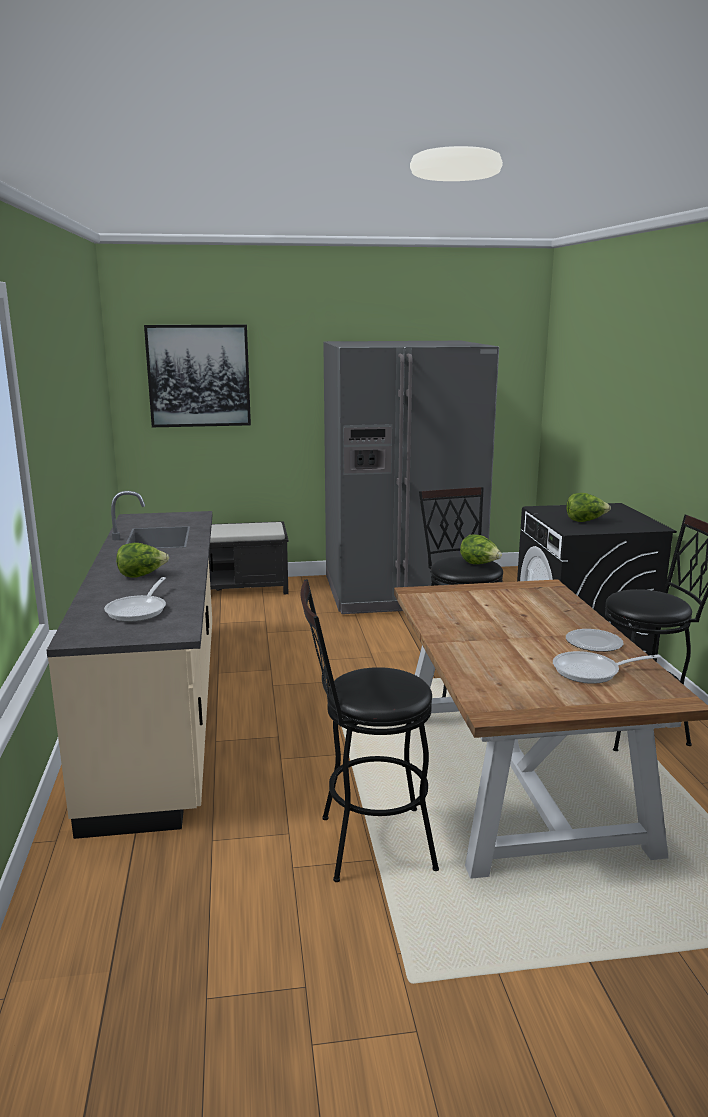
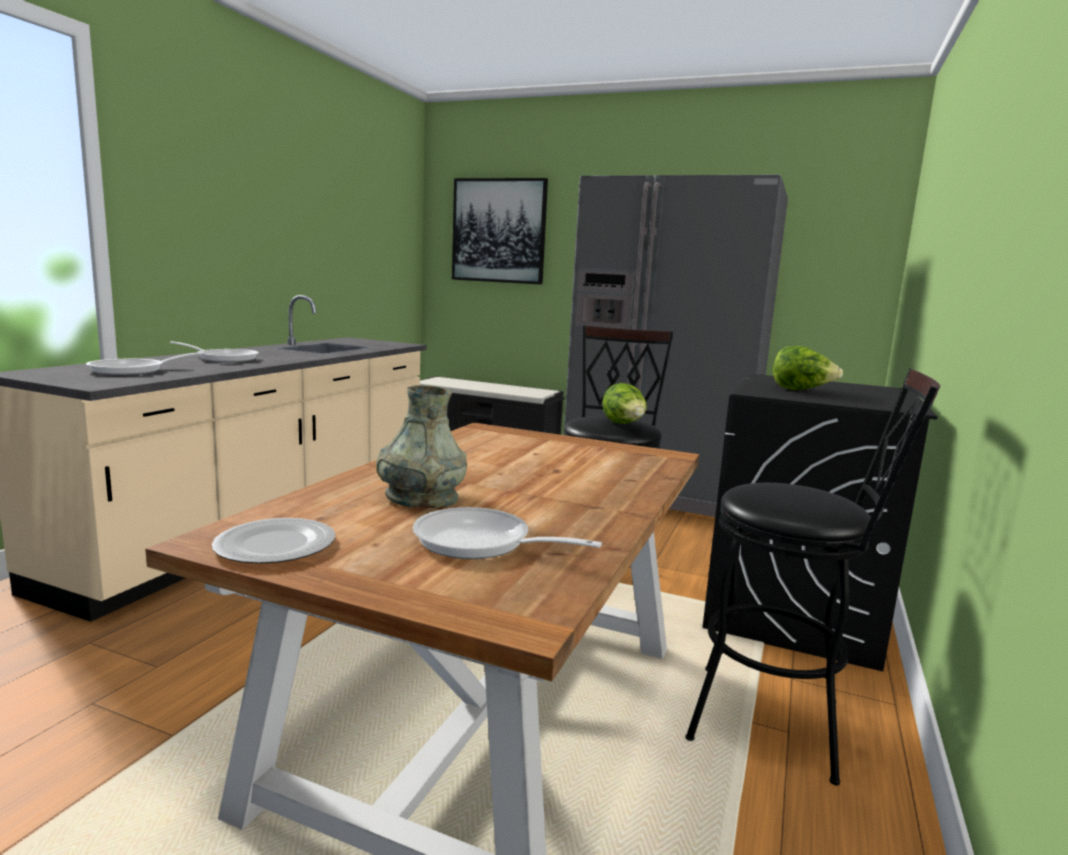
camera: 30 degrees right, 5 degrees down
lettuce [116,543,169,578] -> frying pan [170,341,259,362]
black stool [301,579,439,882] -> none
plate [566,629,624,652] -> plate moved to [212,518,335,564]
none -> grey vase [376,385,467,508]

